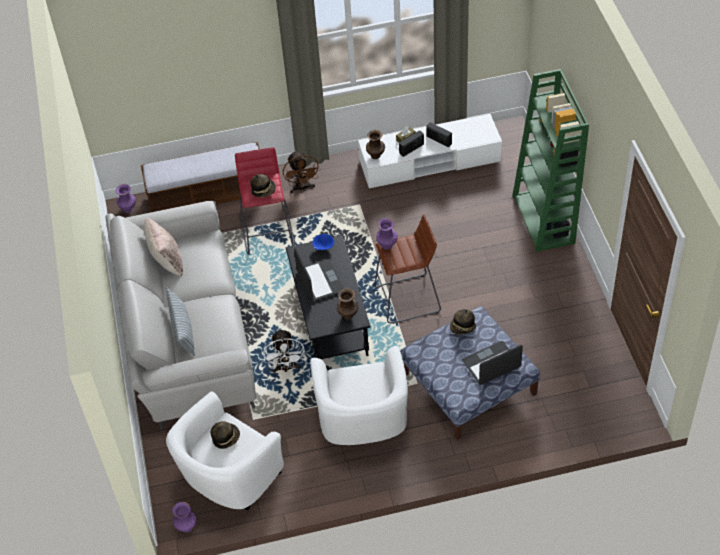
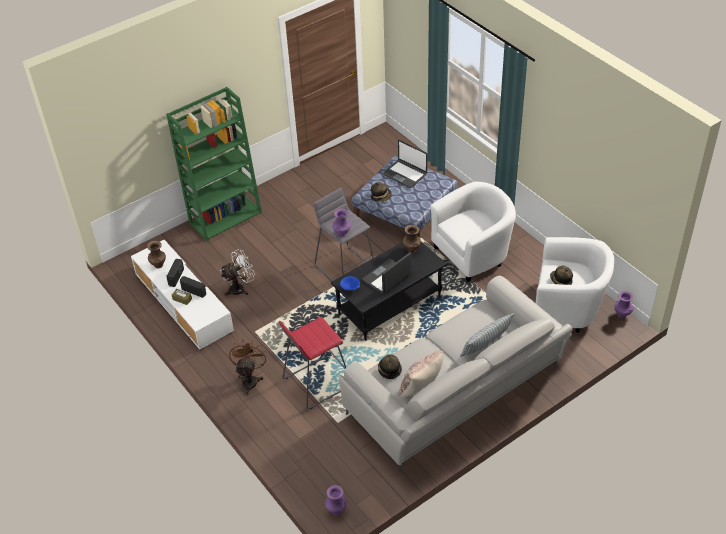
camera: 115 degrees left, 5 degrees down
bench [141,142,260,212] -> none
hat [250,174,276,198] -> hat moved to [378,354,402,379]
white fan [263,328,305,373] -> white fan moved to [220,249,255,296]
brown fan [283,150,320,193] -> brown fan turned 45 degrees counterclockwise [229,339,267,395]
brown vase [366,130,385,159] -> brown vase moved to [147,241,166,268]
brown stool [374,214,441,324] -> grey stool [314,188,374,281]

